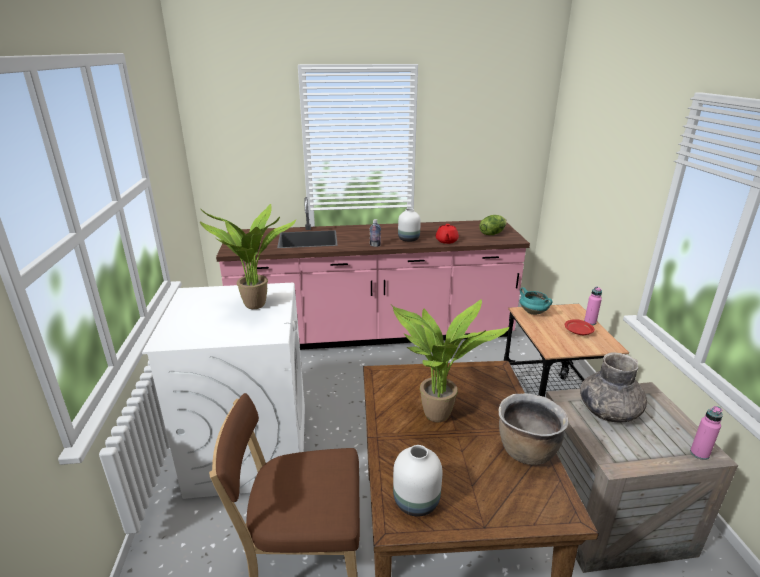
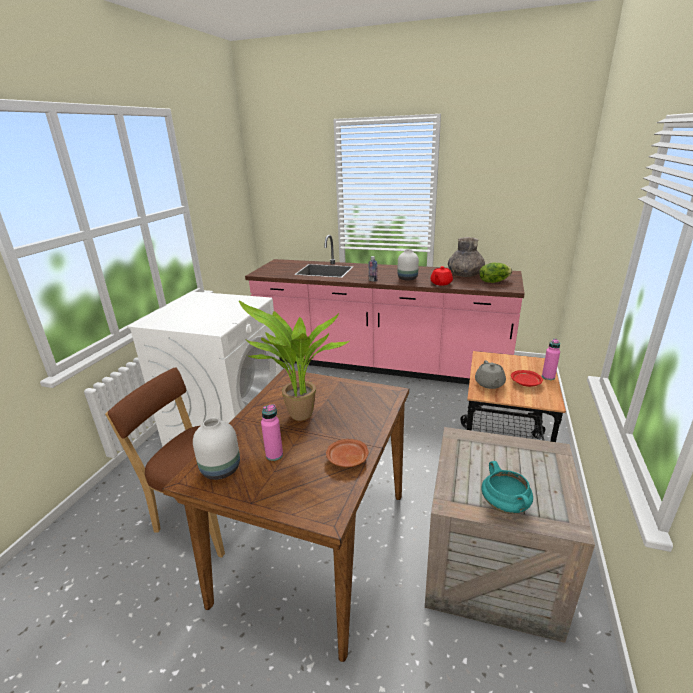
camera: 25 degrees right, 0 degrees up
potted plant [200,204,296,309] -> none
brown cooking pot [498,393,569,465] -> brown plate [326,439,368,468]
turquoise cooking pot [520,287,553,315] -> turquoise cooking pot moved to [481,461,533,514]
grey vase [580,353,647,423] -> grey vase moved to [448,237,485,277]
pink bottle [690,406,723,460] -> pink bottle moved to [261,404,283,461]
none -> grey teapot [475,360,506,389]

